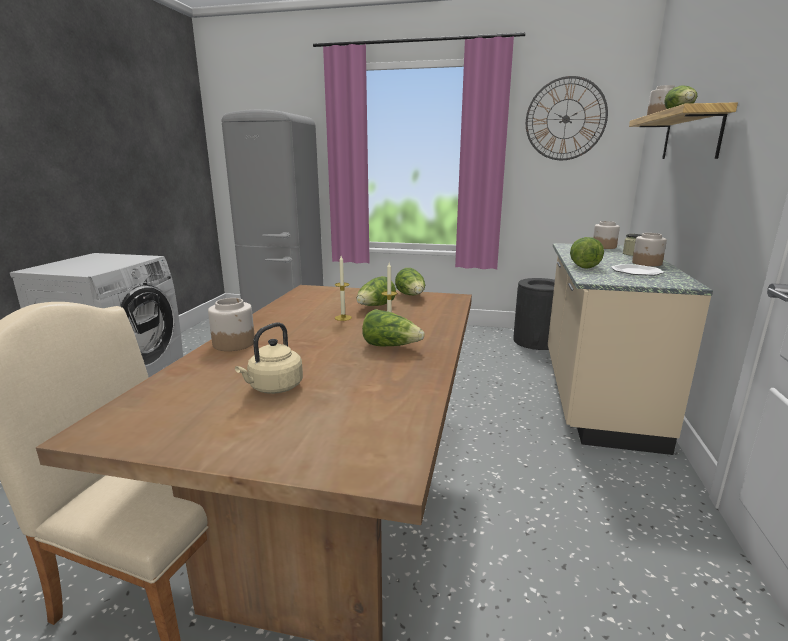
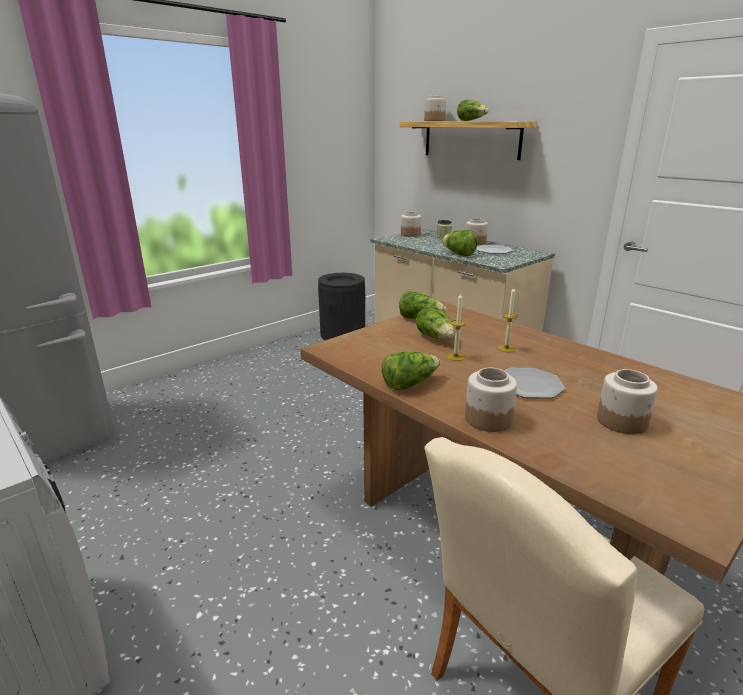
camera: 55 degrees left, 5 degrees up
beige kettle [235,322,303,394] -> jar [597,369,658,434]
lettuce [362,309,425,347] -> lettuce moved to [381,352,441,390]
wall clock [526,76,608,160] -> none
none -> plate [504,368,566,398]

